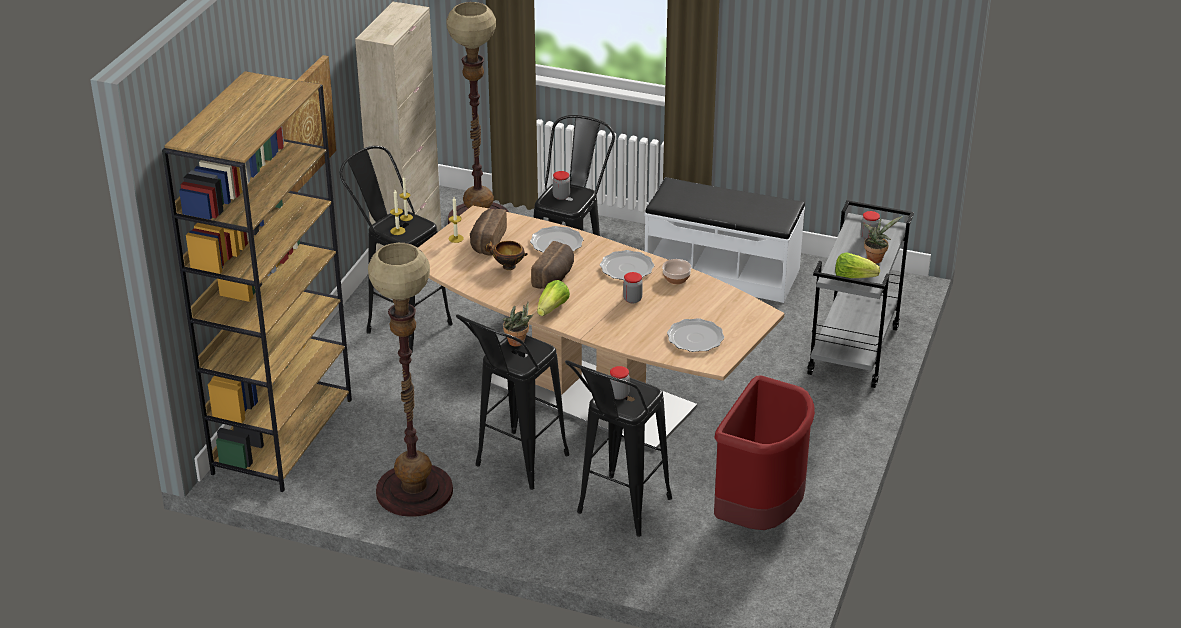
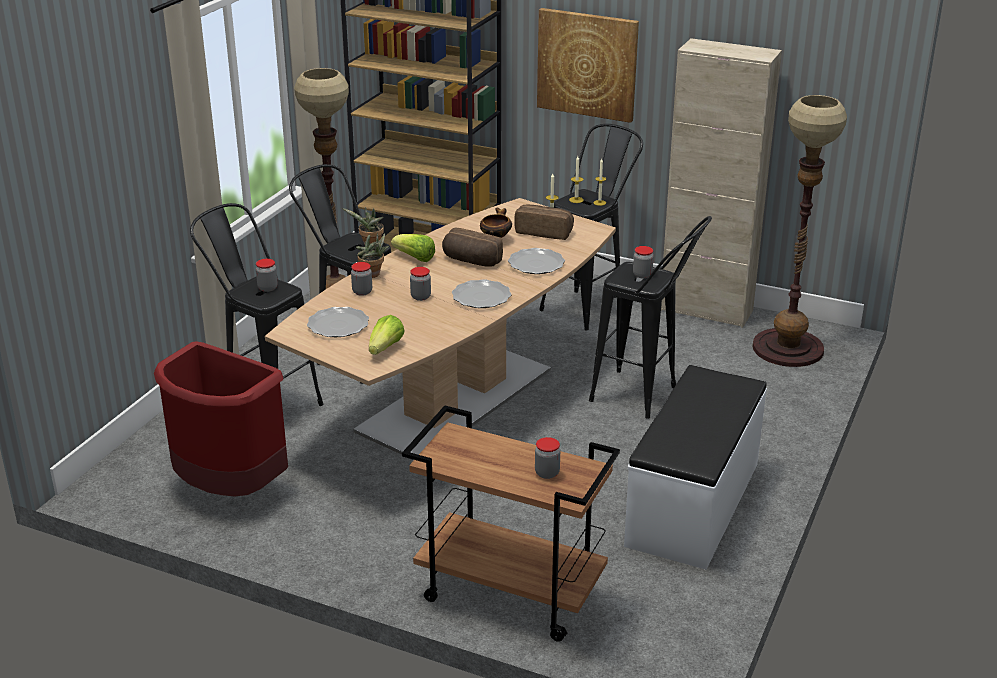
camera: 95 degrees right, 5 degrees down
bowl [662,259,692,284] -> none
grey cart [807,200,914,388] -> brown cart [402,406,620,642]
lettuce [835,252,880,278] -> lettuce moved to [369,315,405,355]
potted plant [862,216,903,264] -> potted plant moved to [356,233,389,278]
none -> jar [351,262,372,296]

